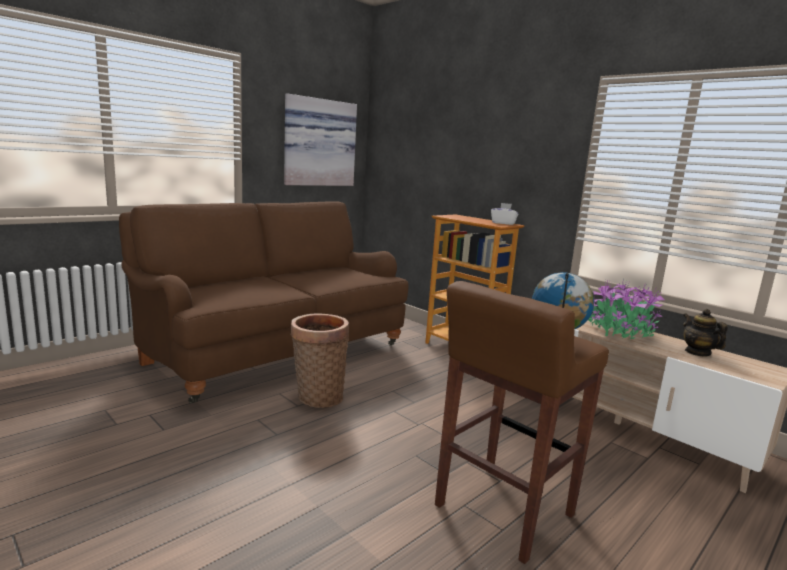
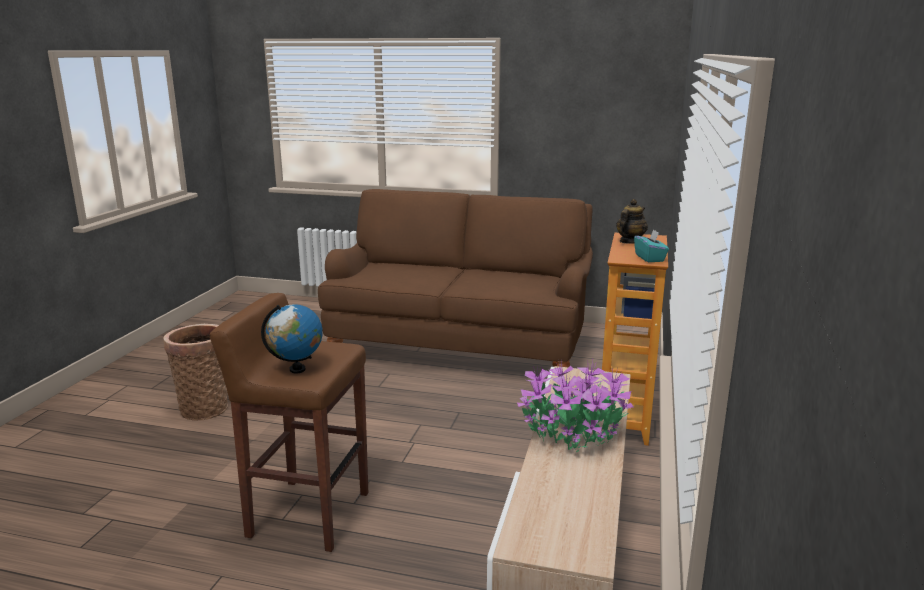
camera: 60 degrees right, 5 degrees up
picture [284,93,357,186] -> none
basket [291,313,349,408] -> basket moved to [163,324,228,421]
white tissue box [491,203,519,225] -> turquoise tissue box [634,229,669,262]
teapot [683,309,728,356] -> teapot moved to [616,199,648,244]

